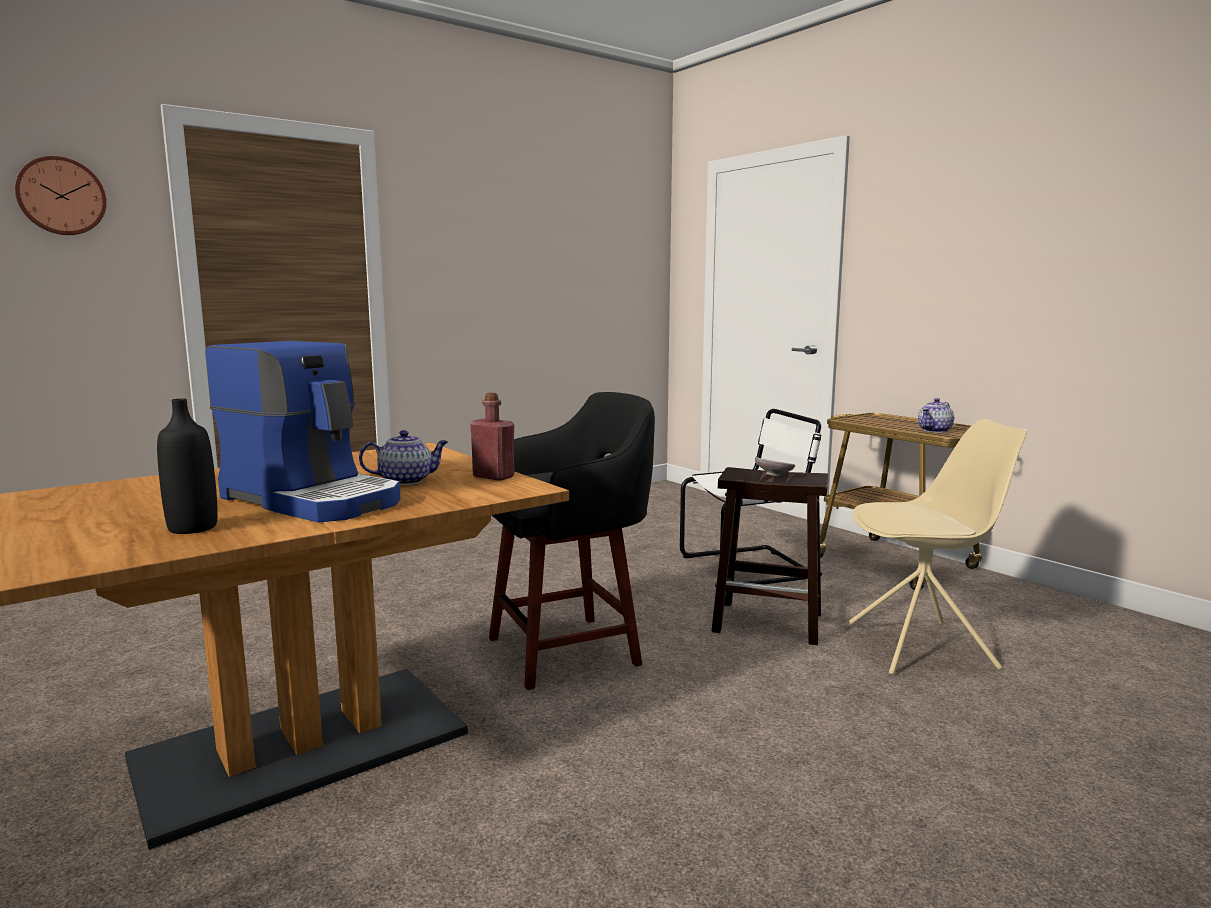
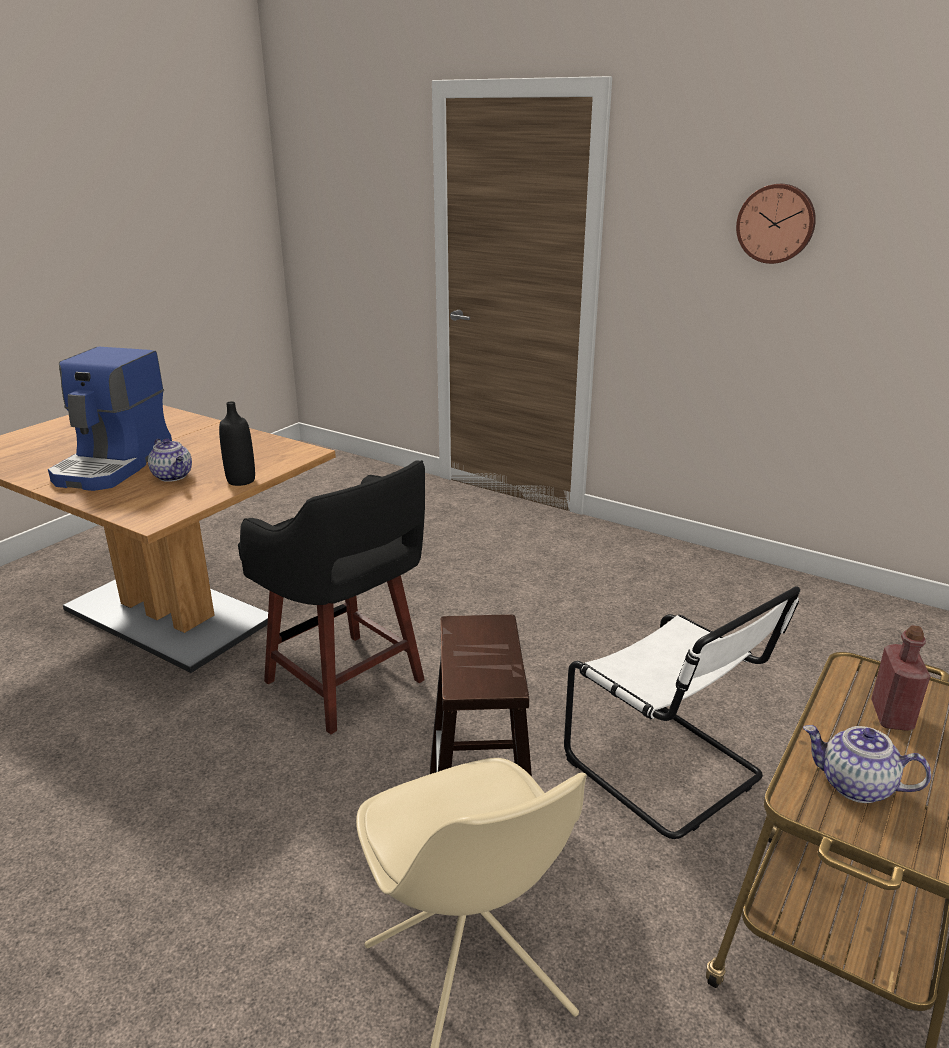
camera: 70 degrees right, 15 degrees up
wall clock [15,156,107,235] -> wall clock moved to [736,184,816,264]
black bottle [157,399,218,534] -> black bottle moved to [219,401,255,486]
red bottle [470,393,514,481] -> red bottle moved to [871,625,931,731]
grey bowl [755,457,795,476] -> none

